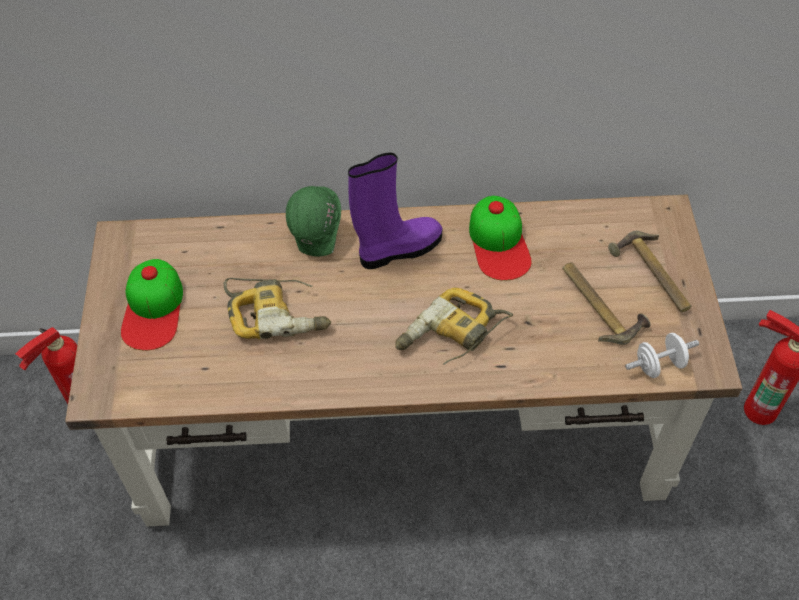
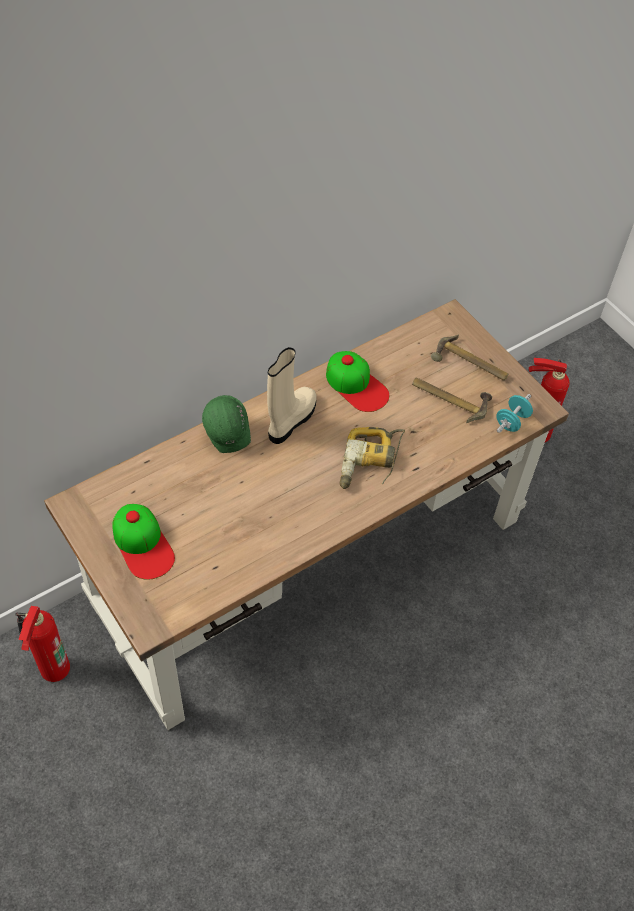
camera: 35 degrees left, 0 degrees up
power drill [224,278,331,339] -> none
purple boot [348,152,442,269] -> beige boot [267,347,317,444]
white dumbbell [625,333,699,378] -> turquoise dumbbell [496,394,533,433]

